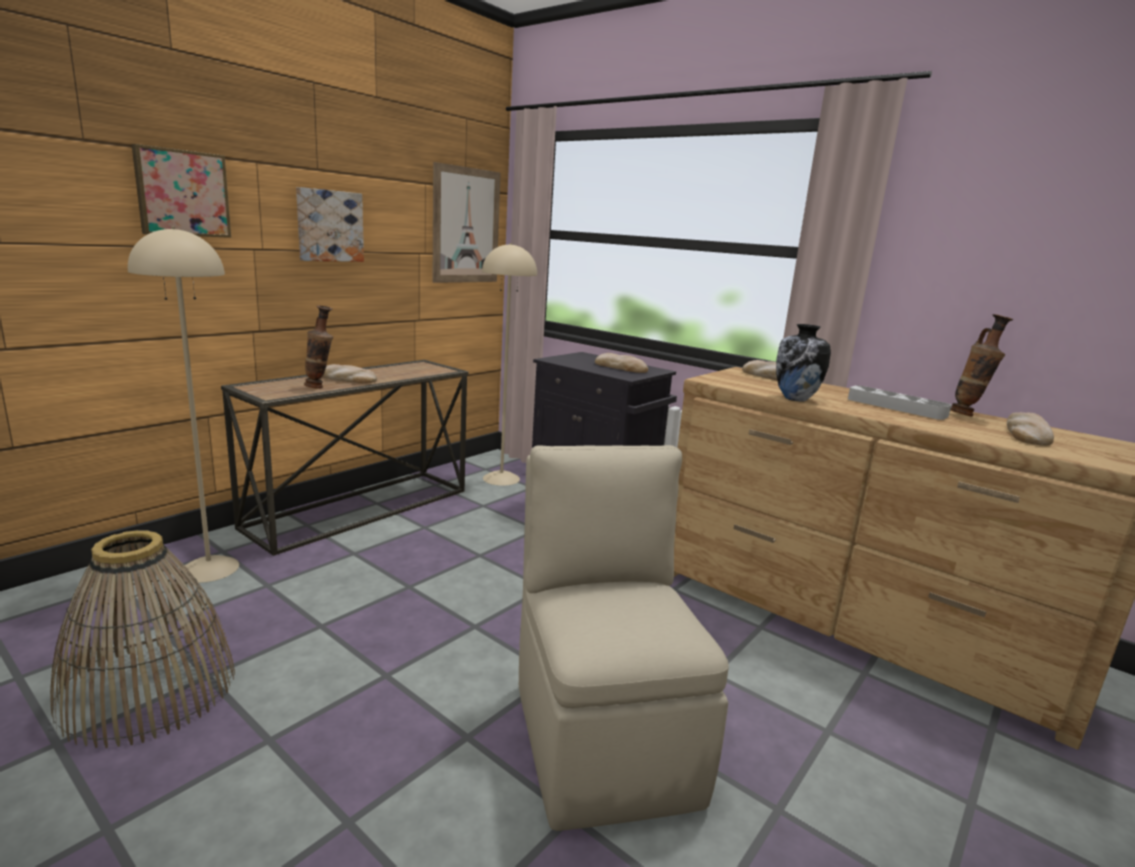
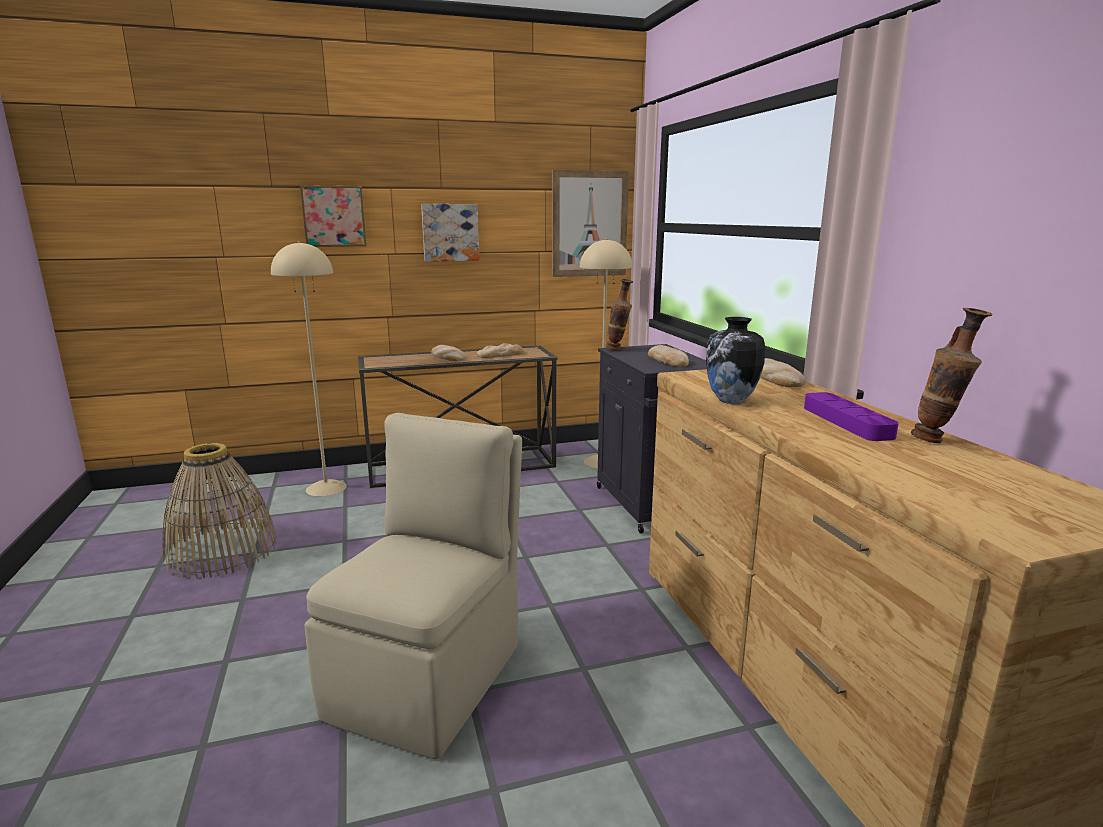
camera: 35 degrees right, 0 degrees up
vase [304,306,333,389] -> vase moved to [606,279,633,351]
grey tray [848,385,951,420] -> purple tray [804,392,899,441]
bread [1007,412,1054,446] -> bread moved to [477,343,524,358]

